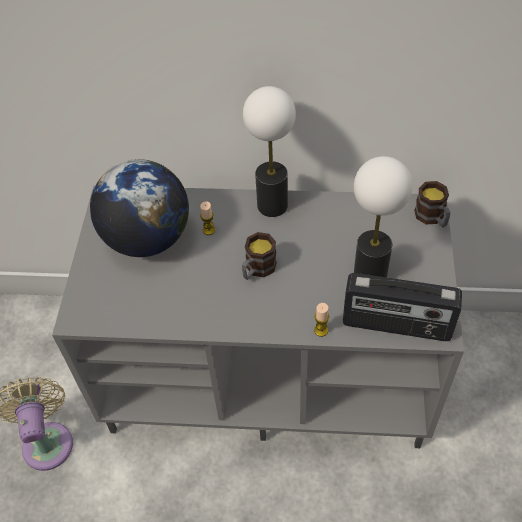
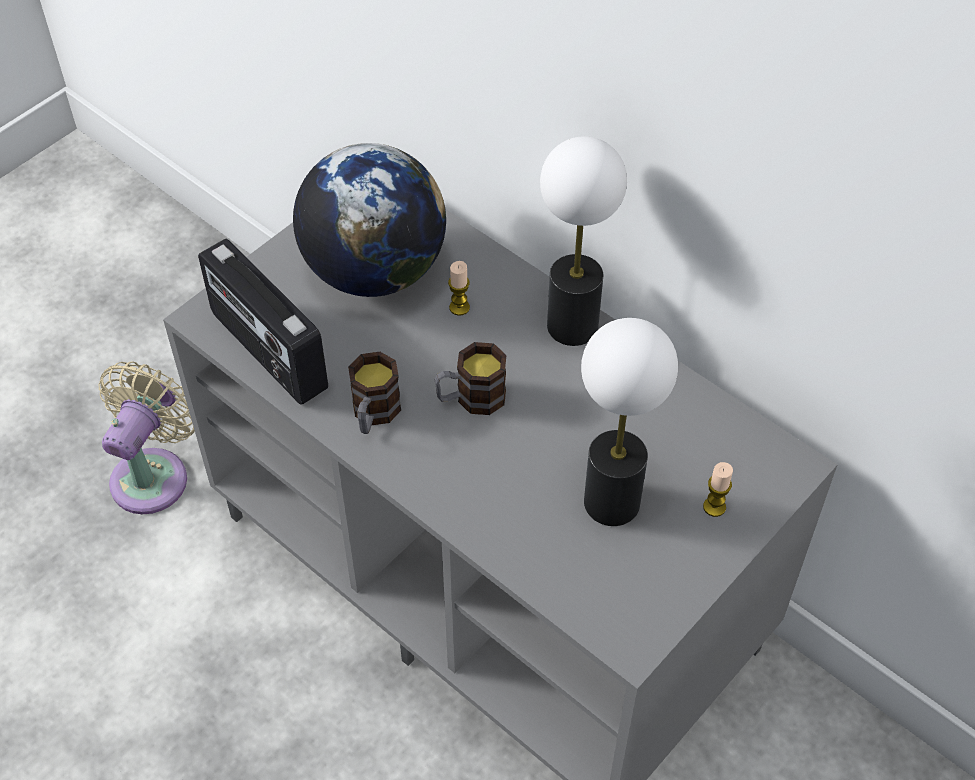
camera: 35 degrees right, 0 degrees up
candle [314,303,329,337] -> candle moved to [703,462,733,517]
radio [343,273,462,341] -> radio moved to [198,239,328,404]
mug [414,181,450,227] -> mug moved to [348,352,401,434]

